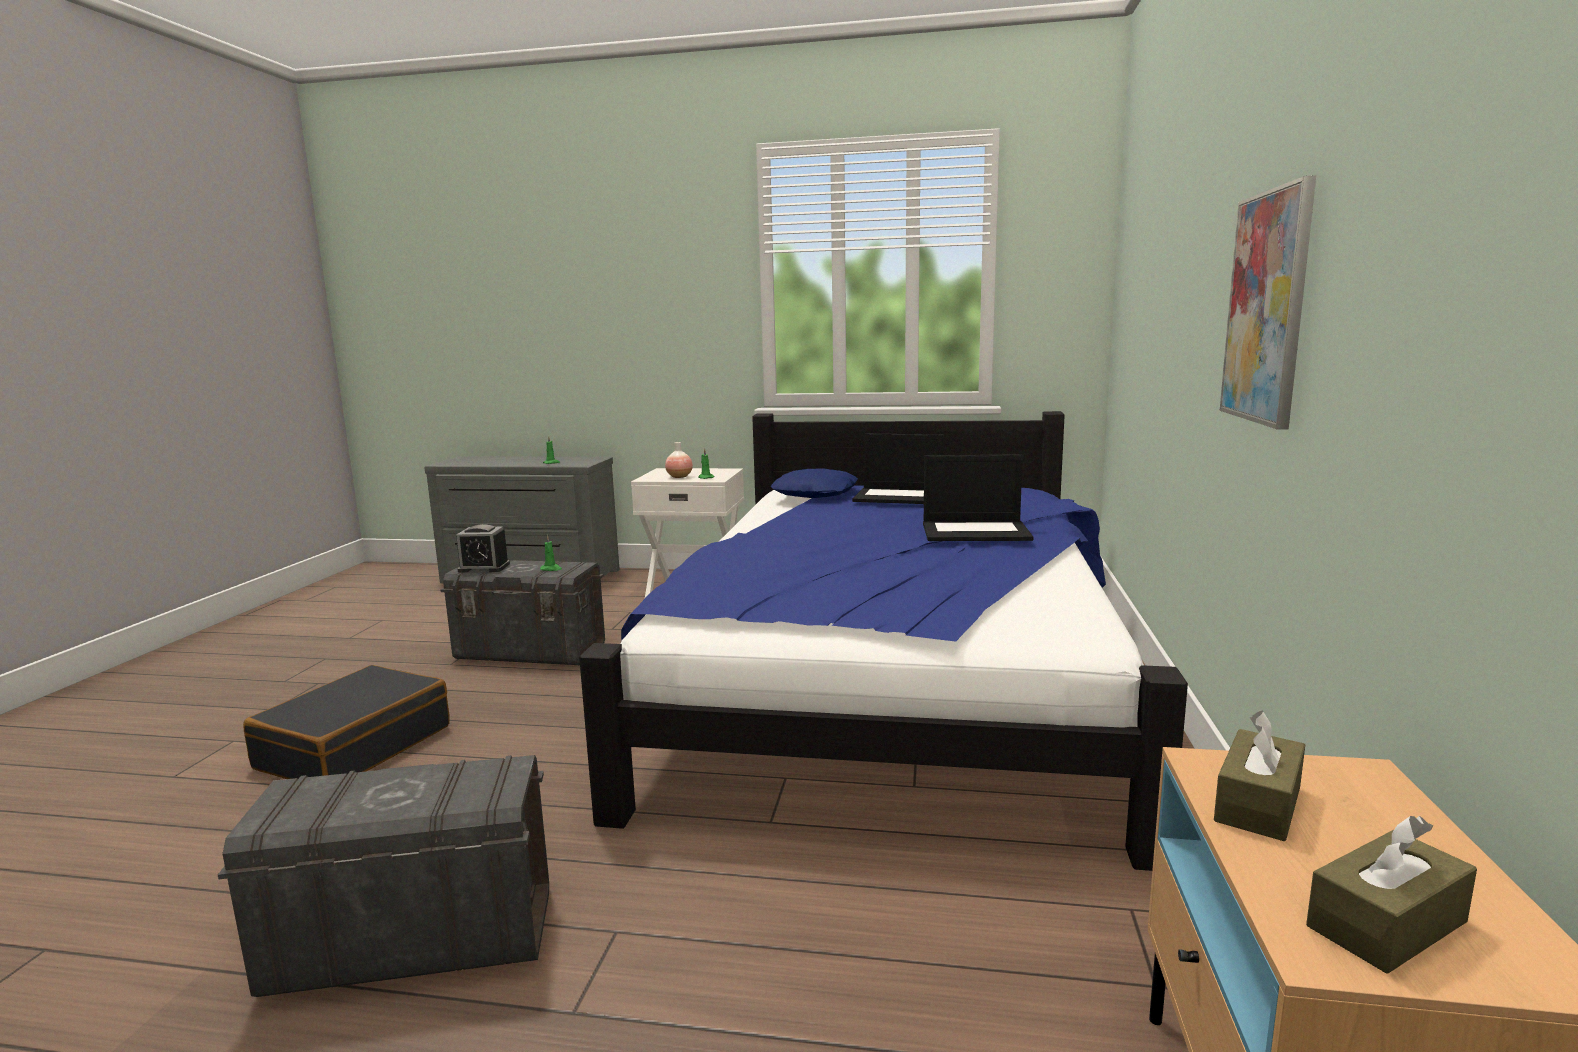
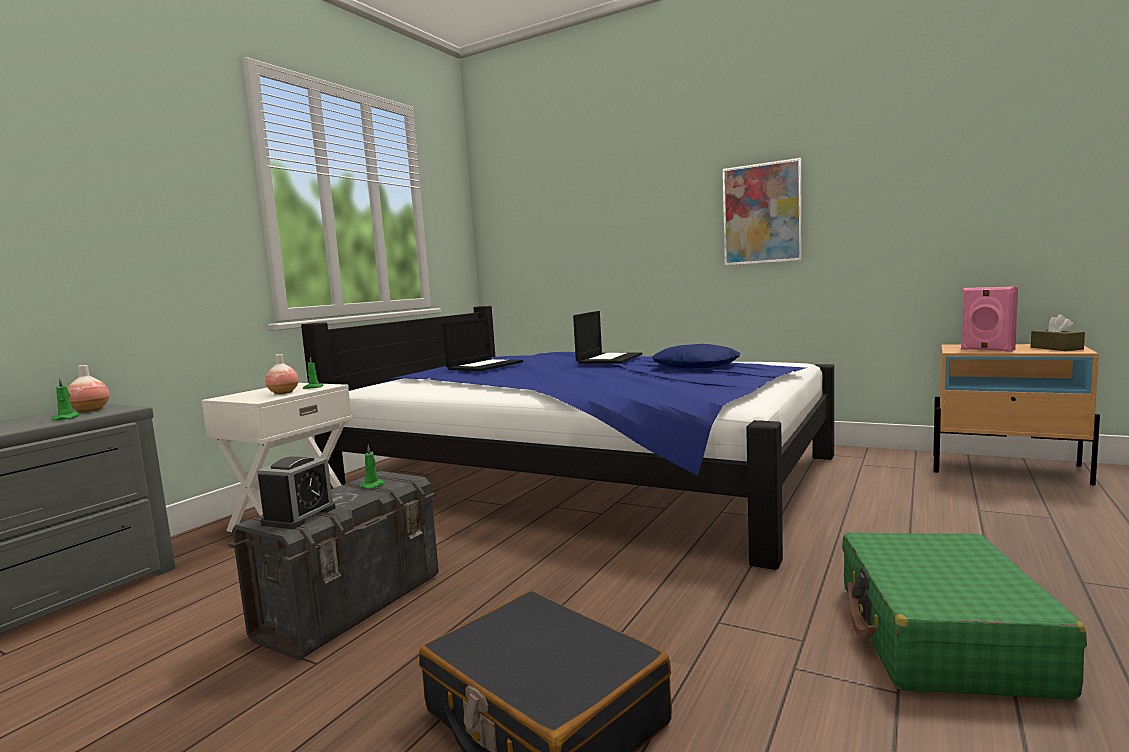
camera: 70 degrees left, 5 degrees down
grey storage box [218,755,549,997] -> green suitcase [842,533,1087,699]
blue pillow [771,468,858,498] -> blue pillow moved to [652,344,740,369]
brown tissue box [1214,711,1305,841] -> pink speaker [961,286,1018,352]
none -> vase [67,365,110,412]

